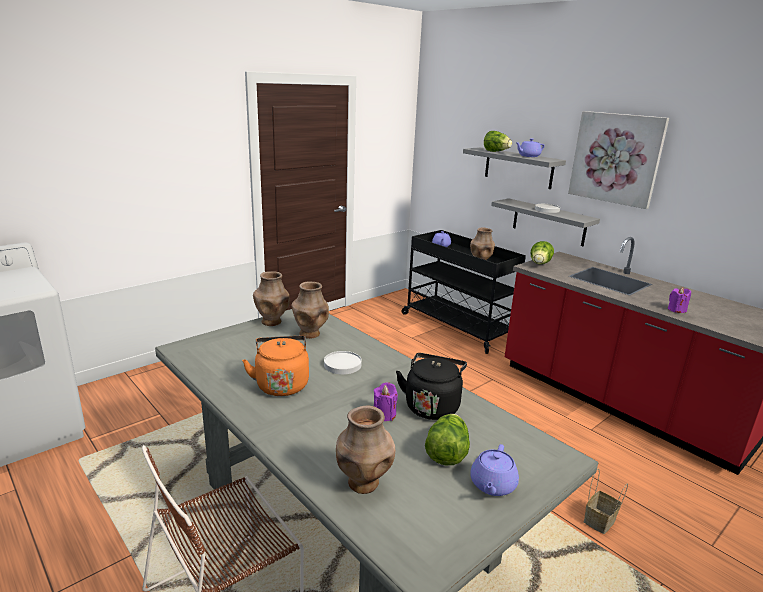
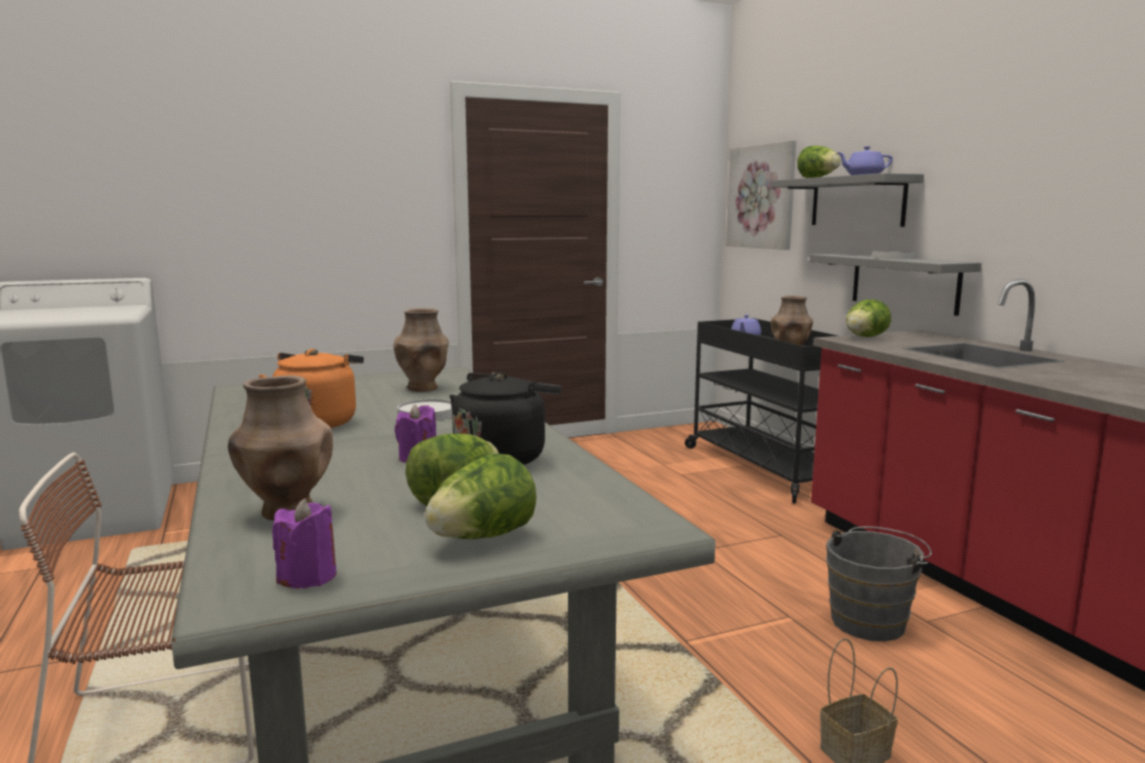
camera: 20 degrees right, 10 degrees down
brown vase [253,271,290,326] -> none
purple teapot [470,444,519,496] -> lettuce [425,454,537,539]
picture [568,111,669,209] -> picture moved to [726,140,796,250]
purple candle [668,287,691,313] -> purple candle moved to [272,498,337,588]
none -> grey bucket [826,526,932,641]

